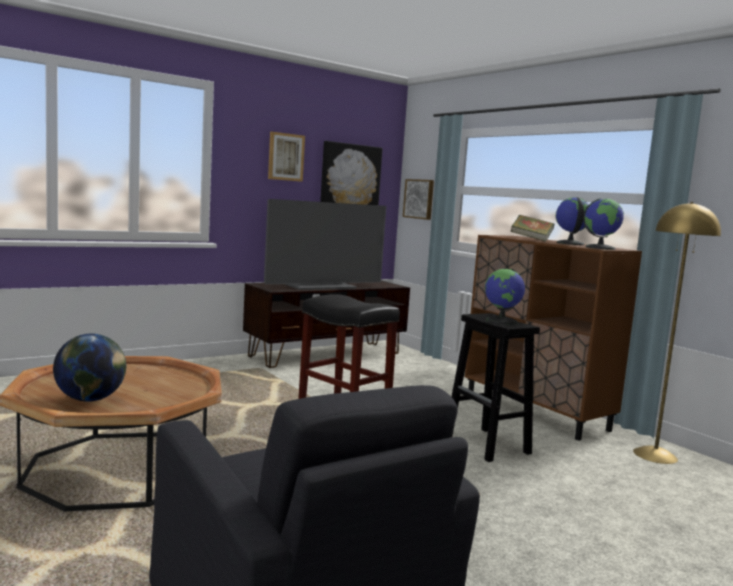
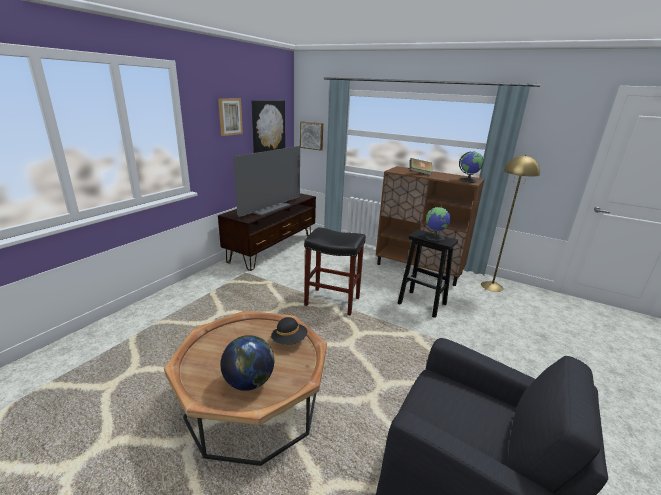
camera: 25 degrees left, 15 degrees up
globe [556,197,588,245] -> none
none -> black hat [271,317,307,345]

